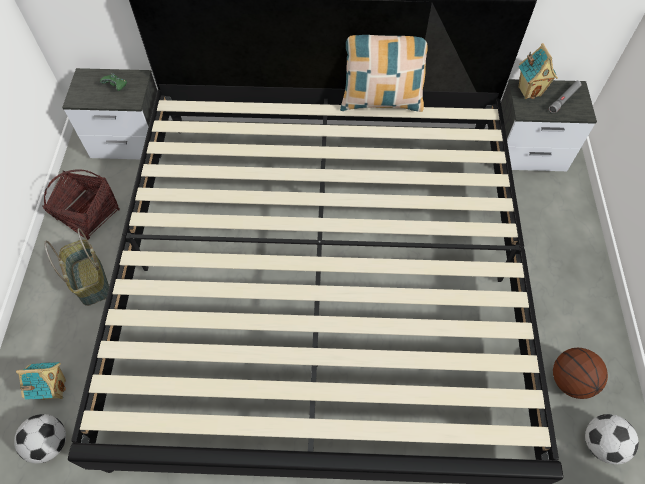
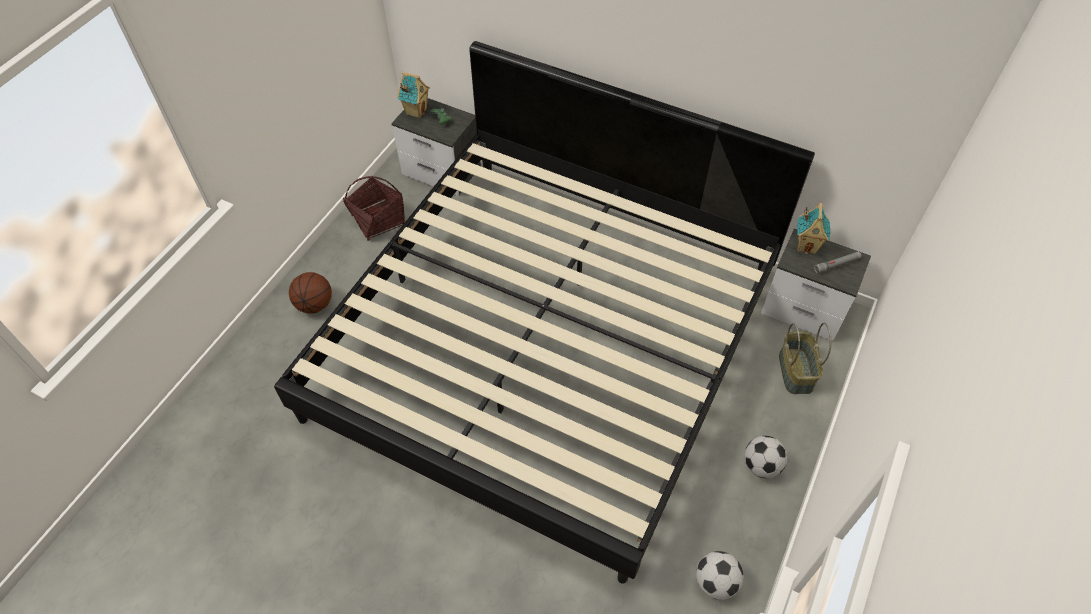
camera: 25 degrees right, 5 degrees down
football [14,414,66,463] -> football moved to [744,436,787,478]
toy house [16,362,66,400] -> toy house moved to [397,72,430,118]
basket [44,228,109,306] -> basket moved to [779,323,831,394]
pillow [340,35,428,112] -> none
basketball [553,348,608,399] -> basketball moved to [289,272,332,314]

